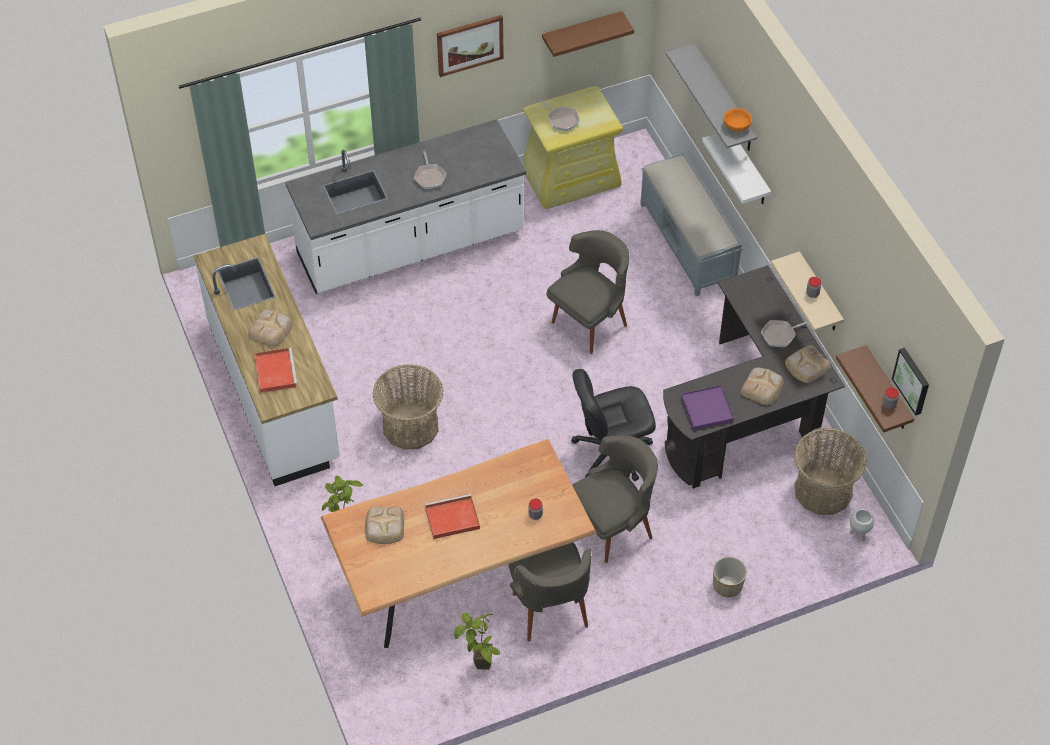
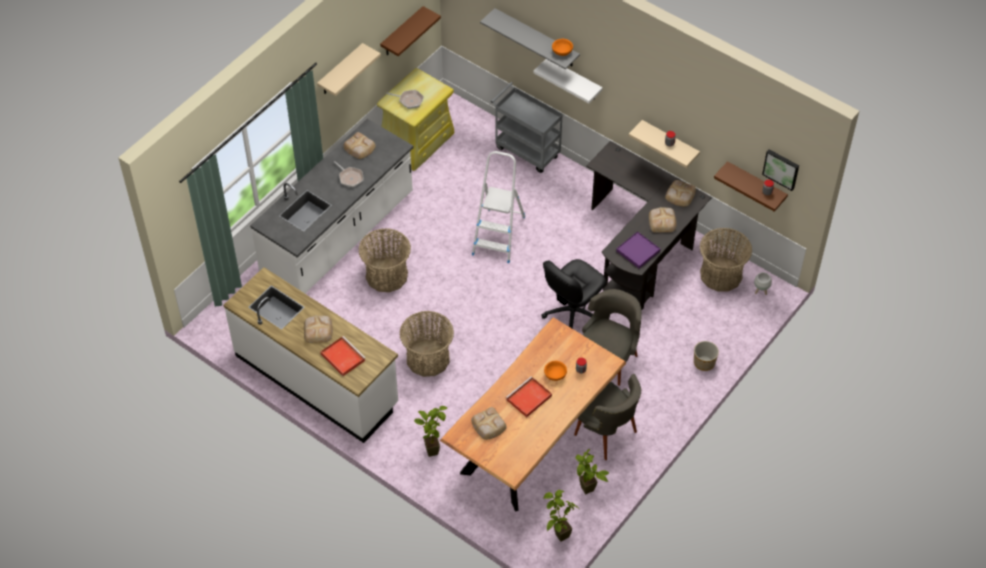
camera: 30 degrees left, 0 degrees up
picture [437,15,504,77] -> beige shelf [317,43,381,96]
grey chair [546,230,629,354] -> white step ladder [472,151,525,263]
grey bench [641,152,743,296] -> grey cart [491,82,563,173]
frying pan [761,320,808,347] -> none
none -> bread [343,132,376,159]
none -> basket [358,228,411,292]
none -> orange bowl [544,361,567,381]
none -> potted plant [544,490,580,542]

